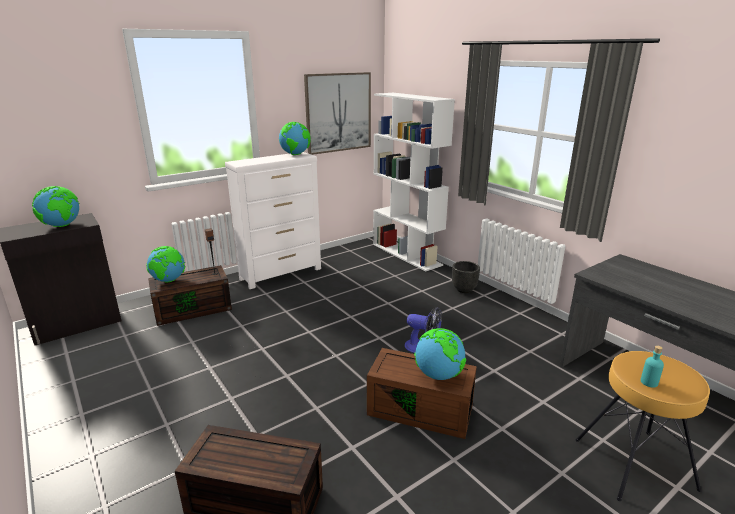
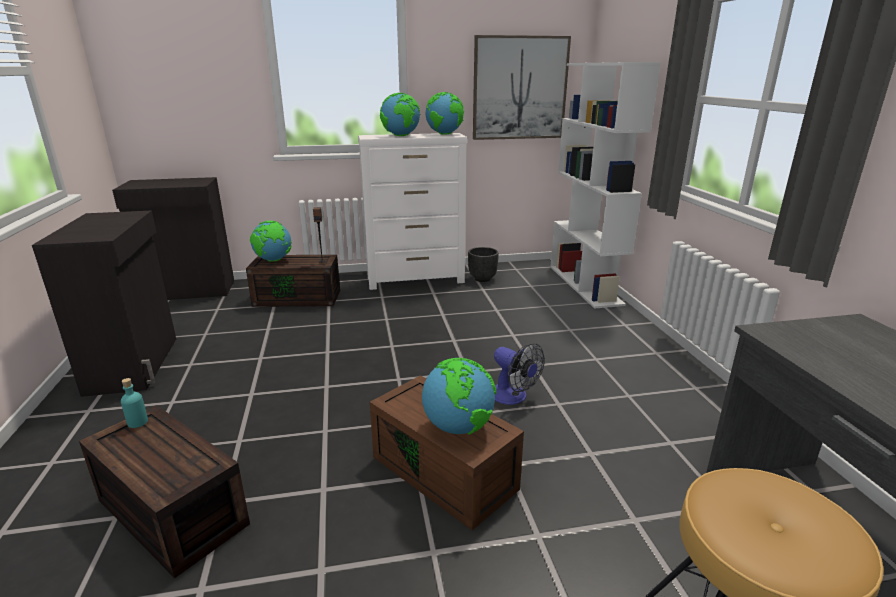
camera: 25 degrees right, 0 degrees up
globe [32,186,79,227] -> globe moved to [380,93,420,136]
black planter [452,261,480,293] -> black planter moved to [468,247,499,282]
turquoise bottle [641,346,664,388] -> turquoise bottle moved to [121,378,148,428]
none -> black cabinet [32,211,176,397]

